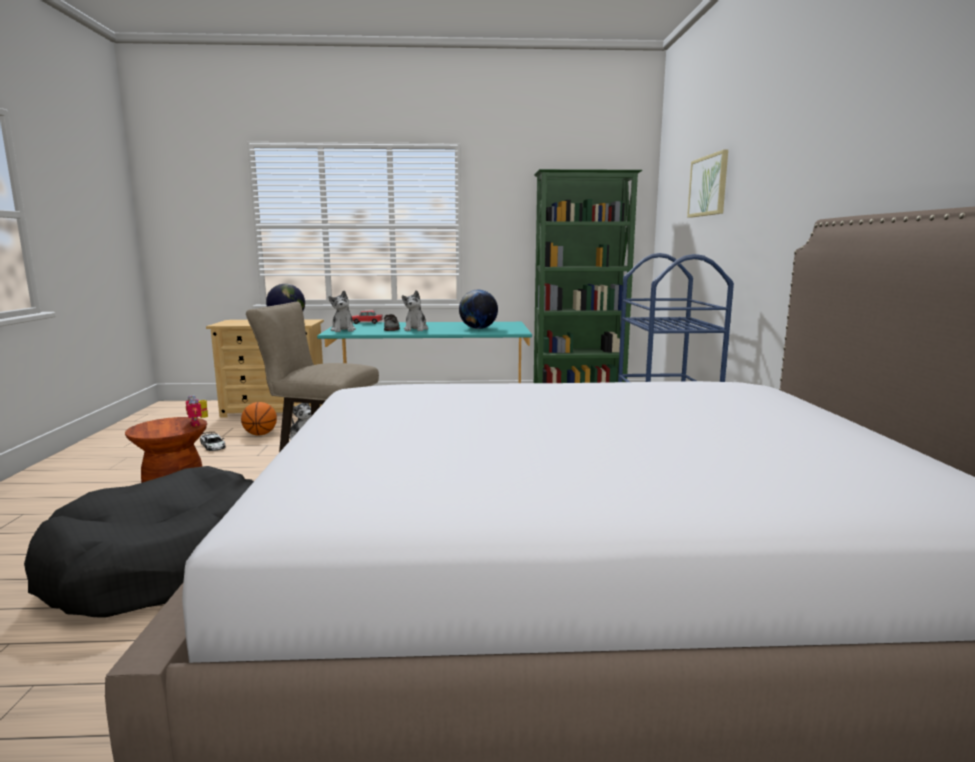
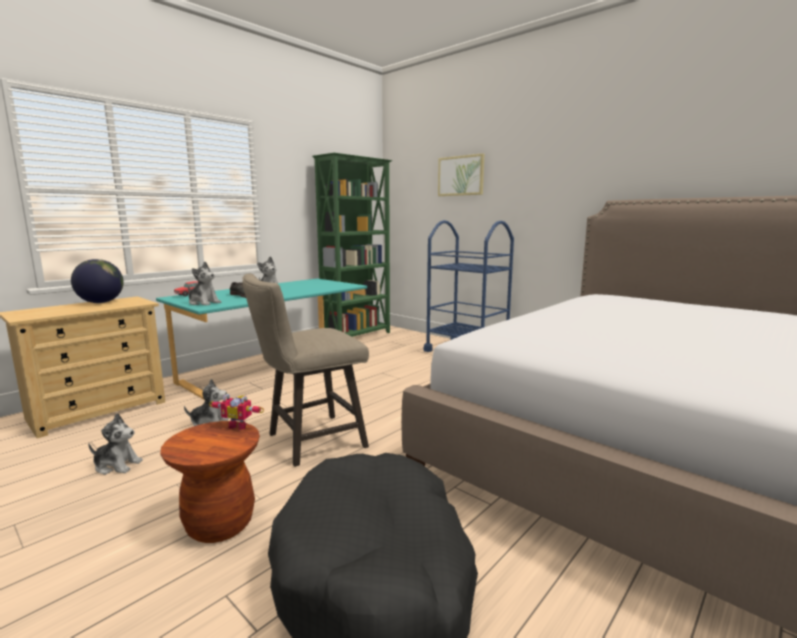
camera: 45 degrees left, 0 degrees up
toy car [200,432,225,451] -> plush toy [88,413,143,475]
basketball [241,402,277,435] -> none
globe [459,289,498,329] -> none

